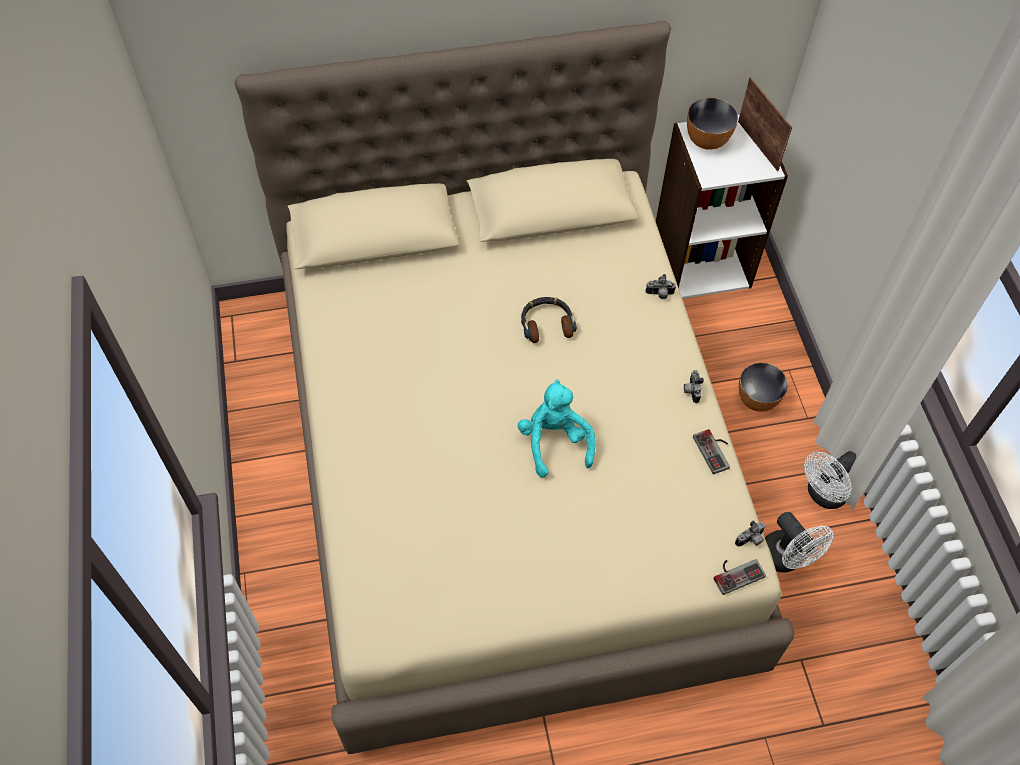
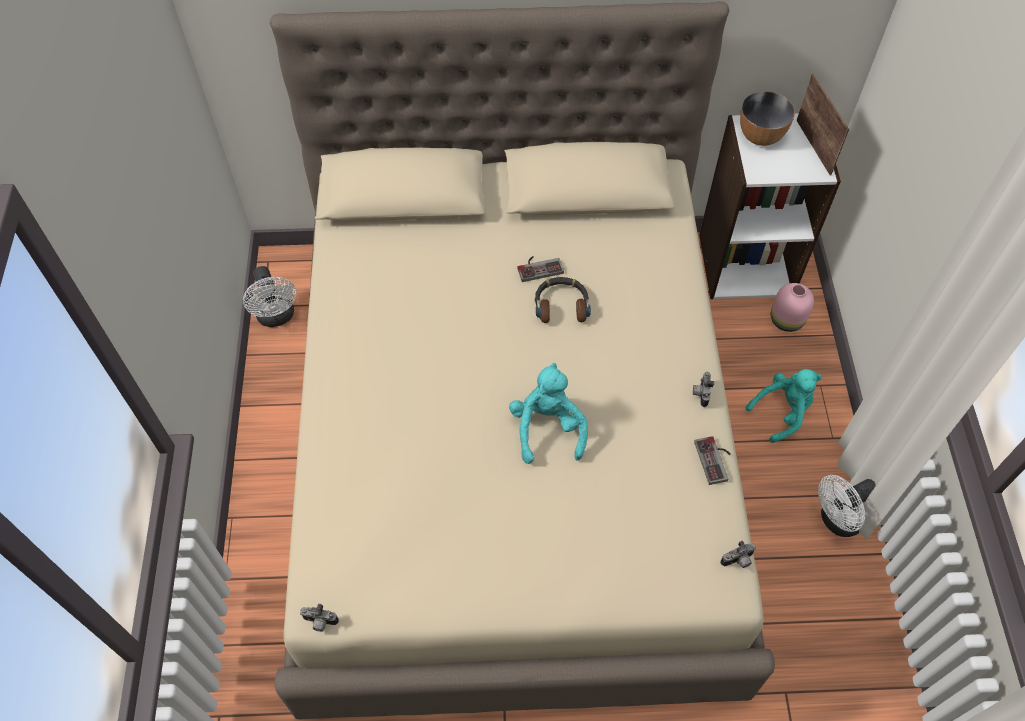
camera: 10 degrees right, 0 degrees up
camera [646,274,676,299] -> camera moved to [300,604,339,632]
game controller [714,559,766,595] -> game controller moved to [517,256,564,282]
bowl [739,362,788,412] -> turquoise plush toy [745,369,822,443]
white fan [765,512,834,573] -> white fan moved to [243,266,297,327]
none -> pink vase [771,283,814,332]

